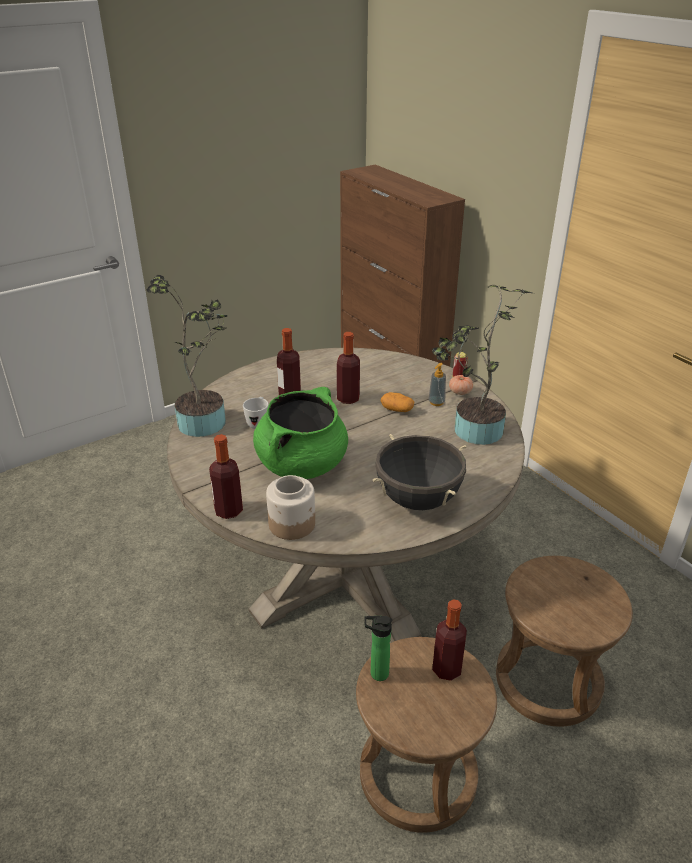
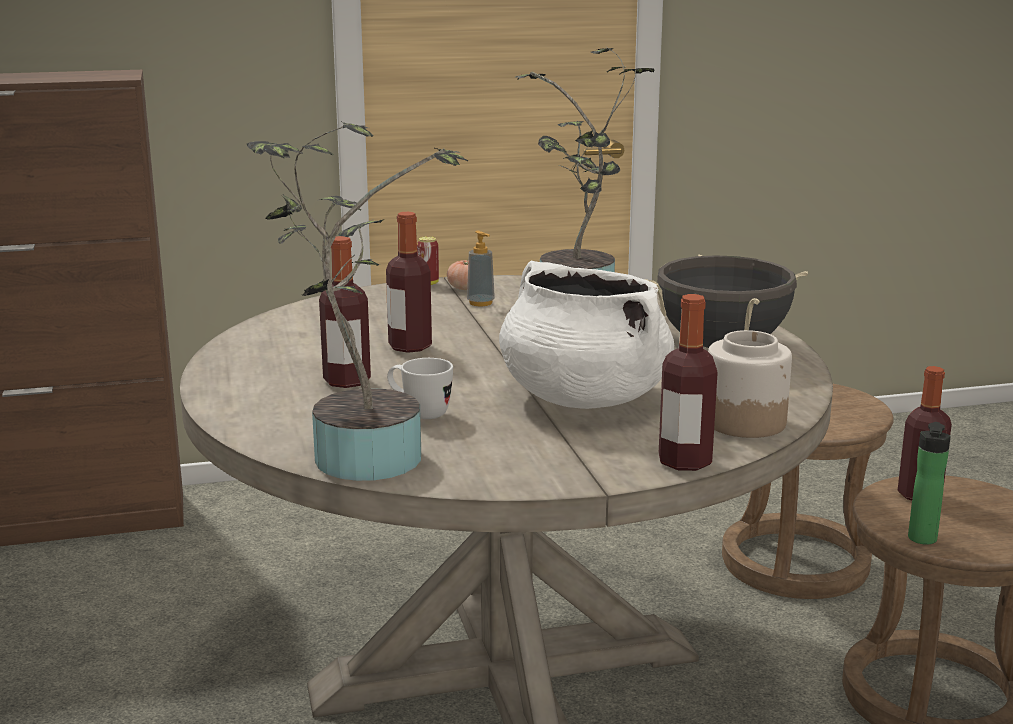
camera: 70 degrees left, 15 degrees down
green cooking pot [253,387,348,479] -> white cooking pot [499,261,674,409]
potato [380,392,414,412] -> none

